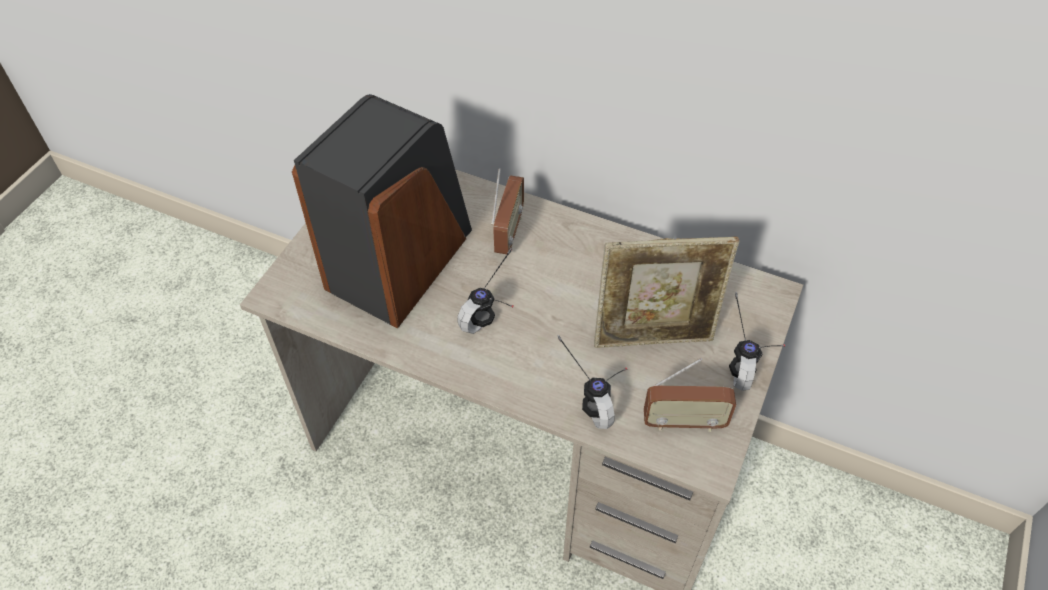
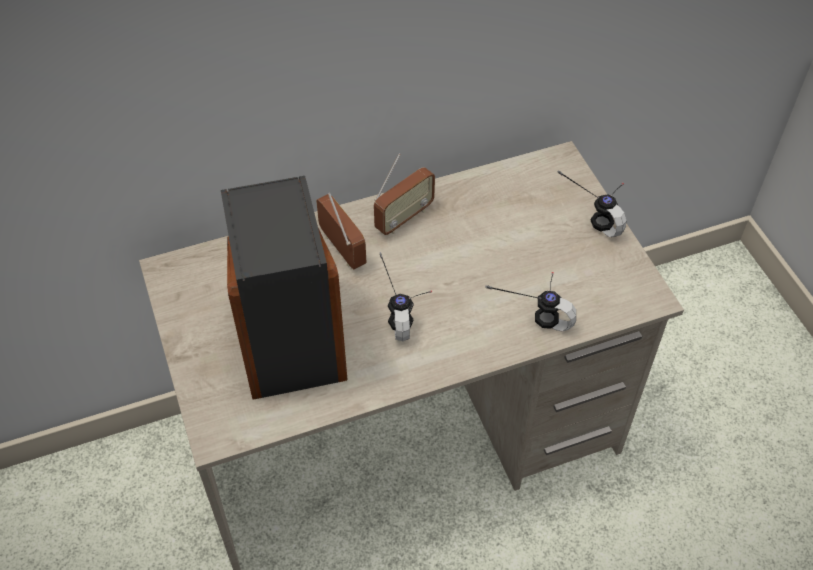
camera: 45 degrees left, 0 degrees up
picture frame [594,236,739,348] -> none
radio [644,358,736,432] -> radio moved to [374,154,435,235]

